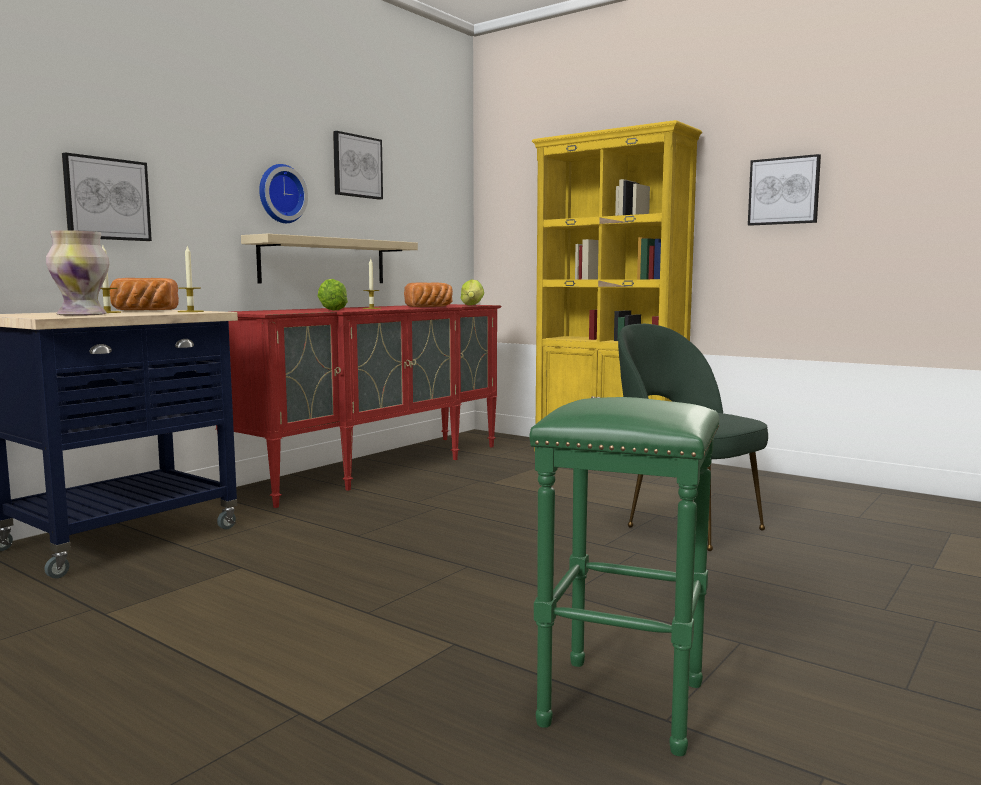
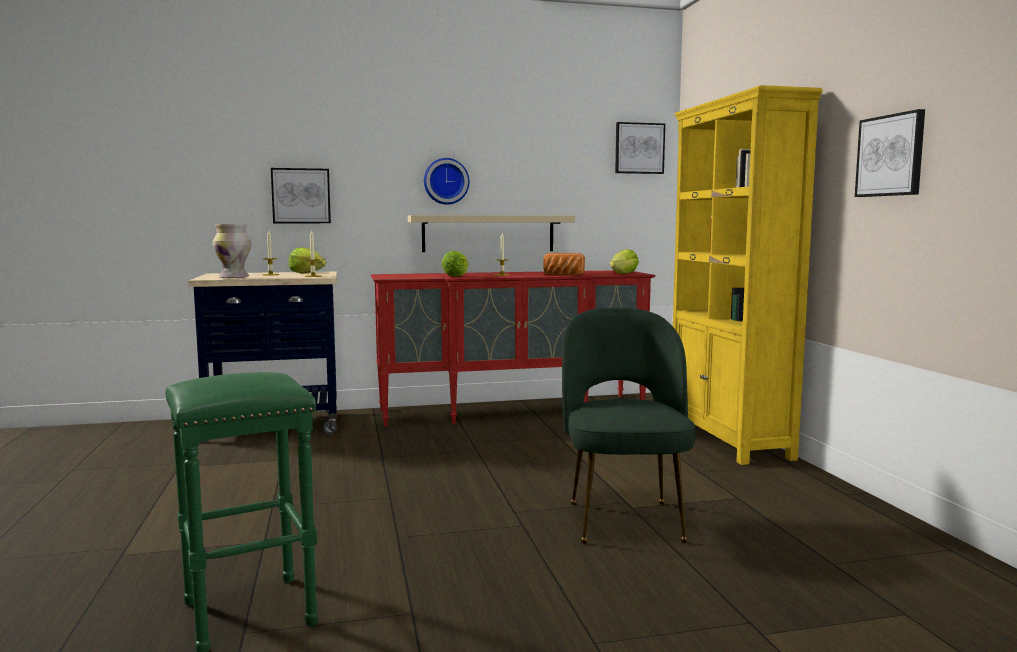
camera: 40 degrees right, 0 degrees up
bread [110,278,179,310] -> lettuce [289,247,326,273]
picture [333,131,383,200] -> picture moved to [615,122,665,174]

